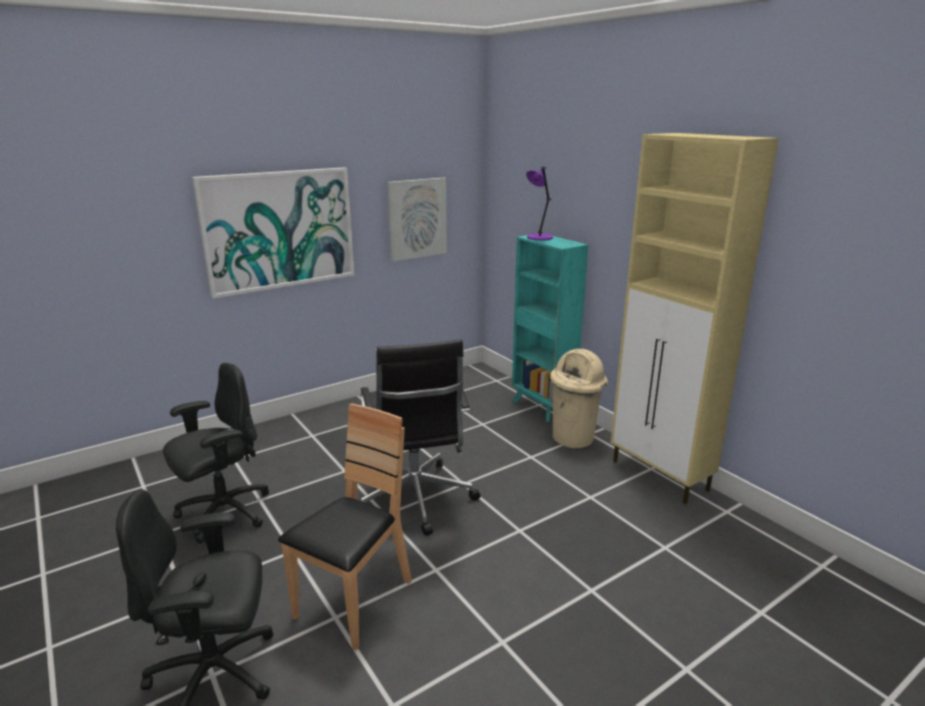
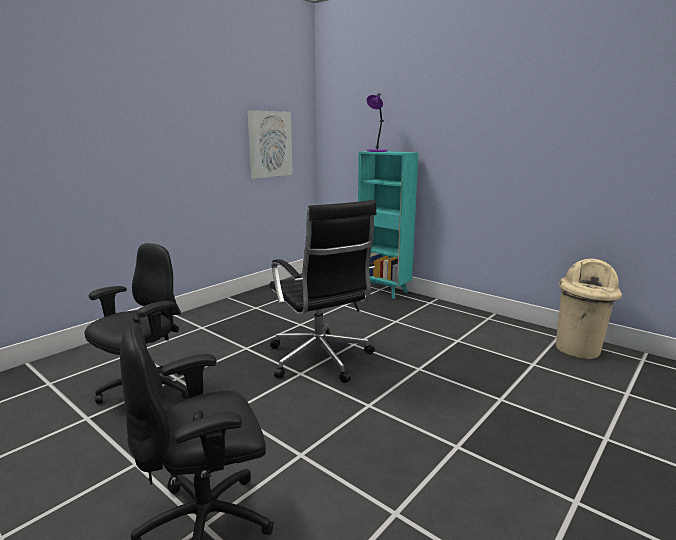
camera: 15 degrees left, 5 degrees down
picture [192,167,354,298] -> none
brown chair [278,403,412,651] -> none
beige trash can [550,349,608,449] -> beige trash can moved to [556,259,622,359]
beige cabinet [611,133,779,504] -> none

